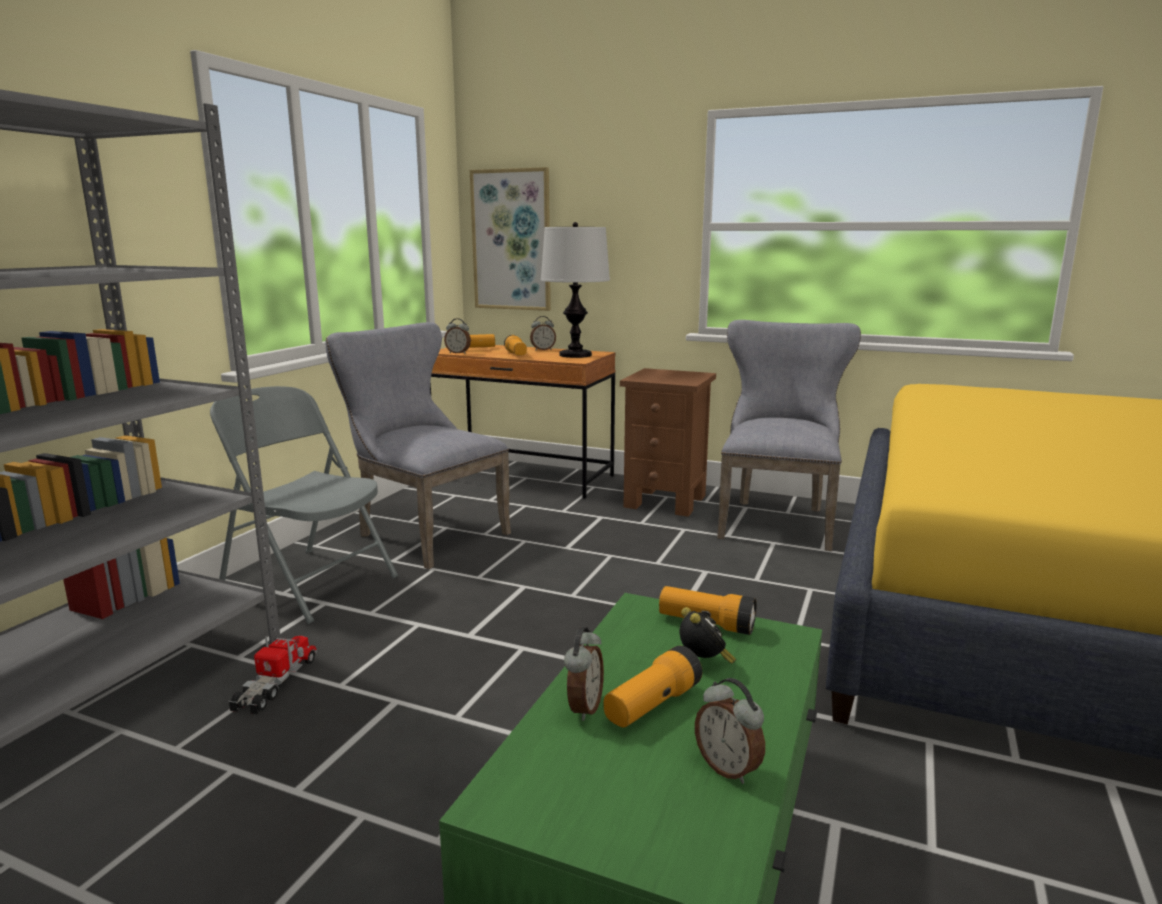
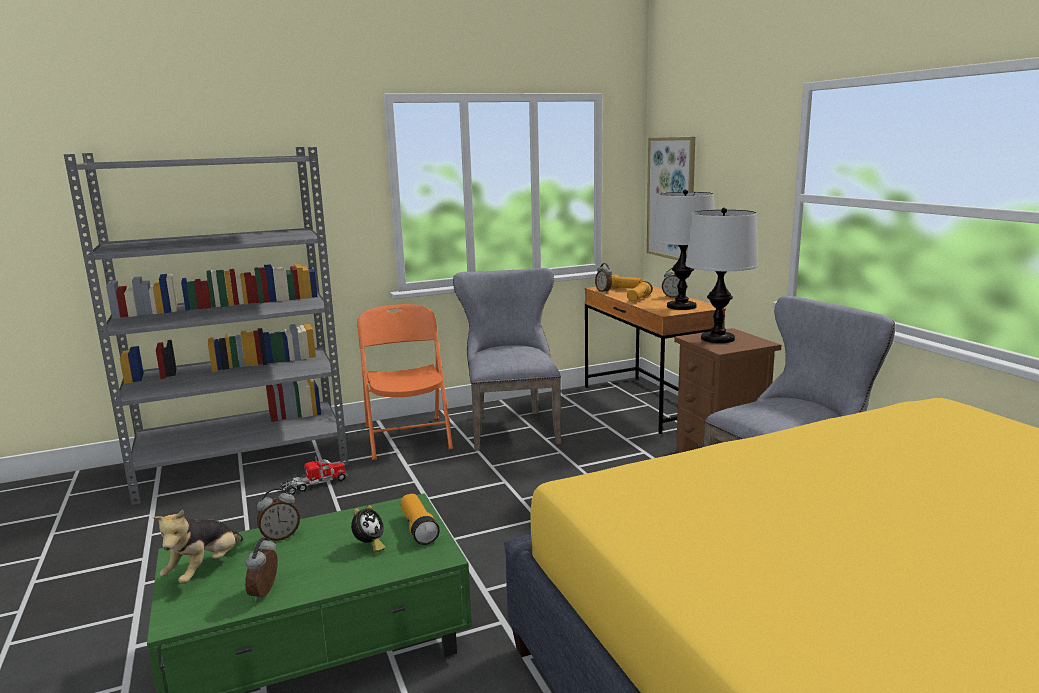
camera: 45 degrees right, 0 degrees up
grey chair [210,386,398,624] -> orange chair [357,304,453,460]
flashlight [604,646,702,728] -> none
none -> plush toy [153,510,243,584]
none -> table lamp [685,208,758,343]

